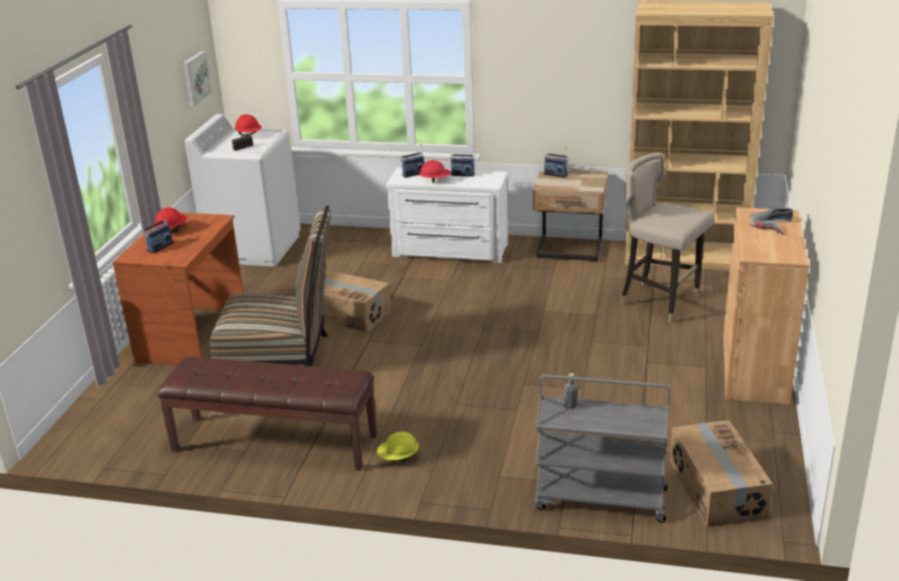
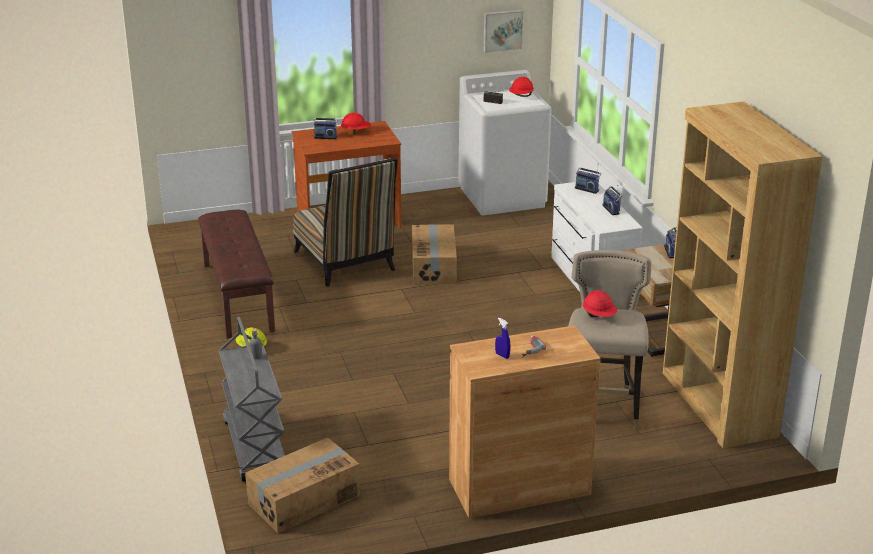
camera: 60 degrees right, 0 degrees up
red hard hat [419,160,451,183] -> red hard hat moved to [583,290,617,317]
grey shoe [749,206,793,222] -> none
none -> blue spray bottle [495,318,510,359]

